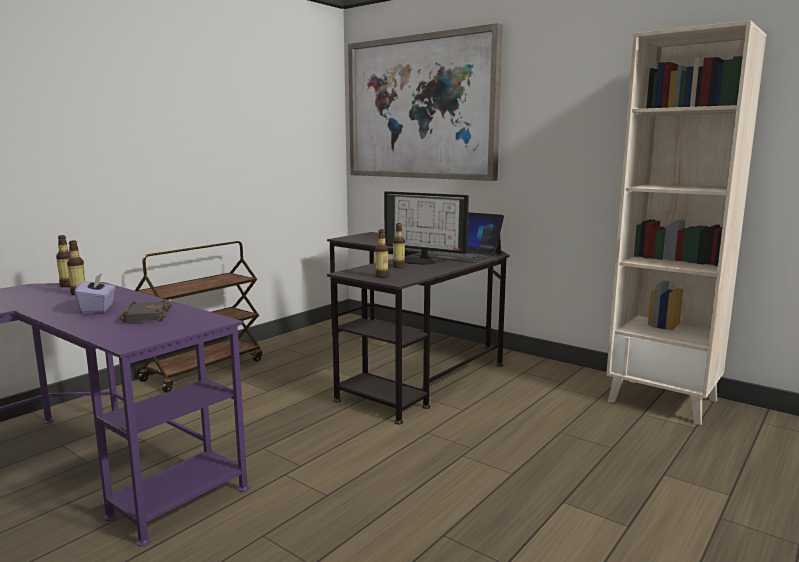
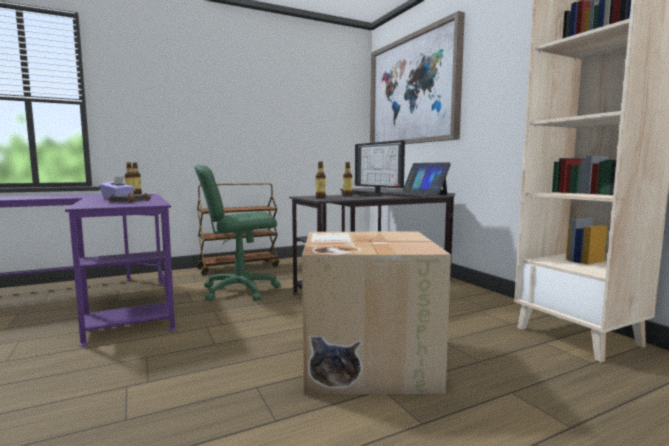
camera: 25 degrees right, 5 degrees down
none -> green office chair [195,165,281,301]
none -> cardboard box [302,232,451,395]

